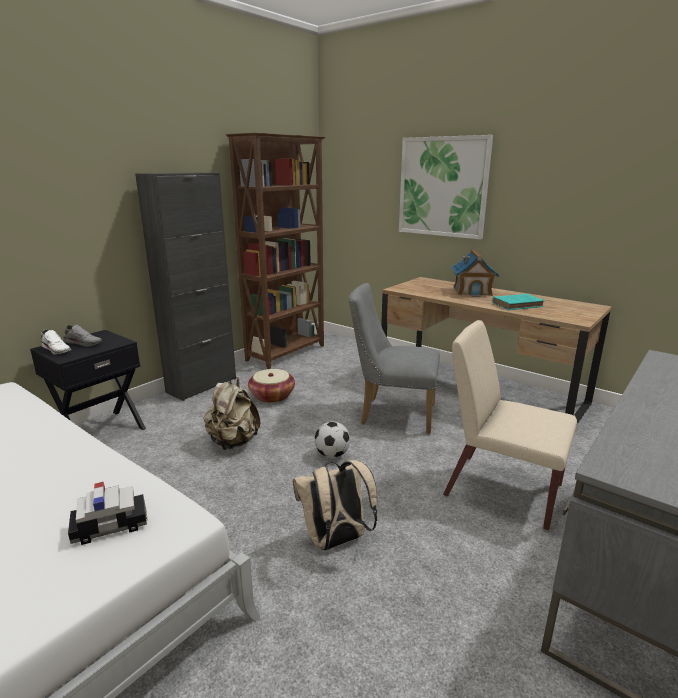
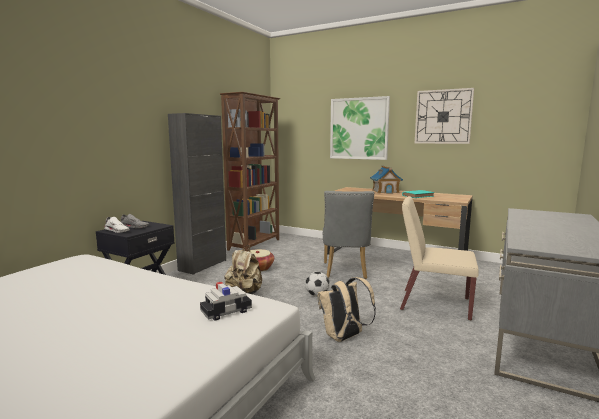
camera: 10 degrees left, 10 degrees down
grey chair [349,283,440,434] -> grey chair turned 90 degrees counterclockwise [323,191,374,279]
none -> wall clock [415,88,474,144]

